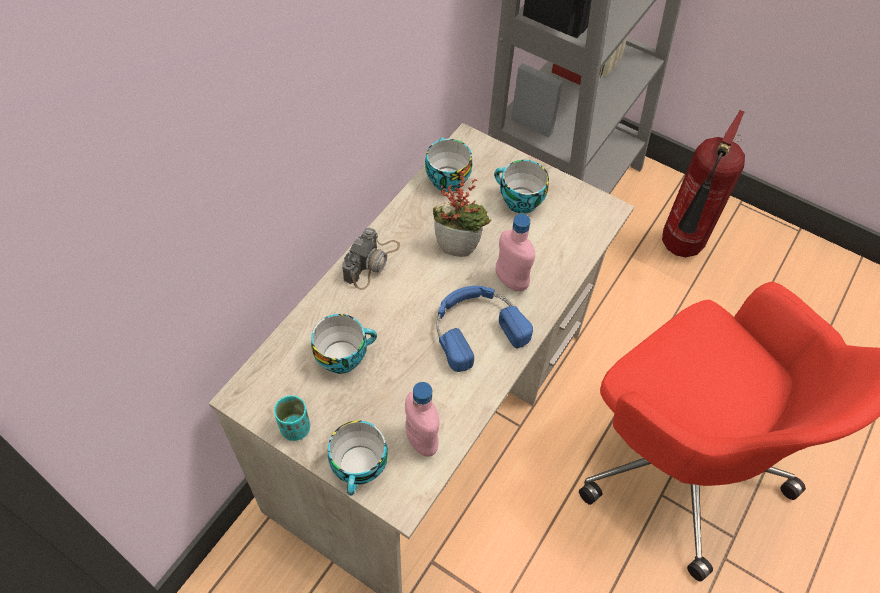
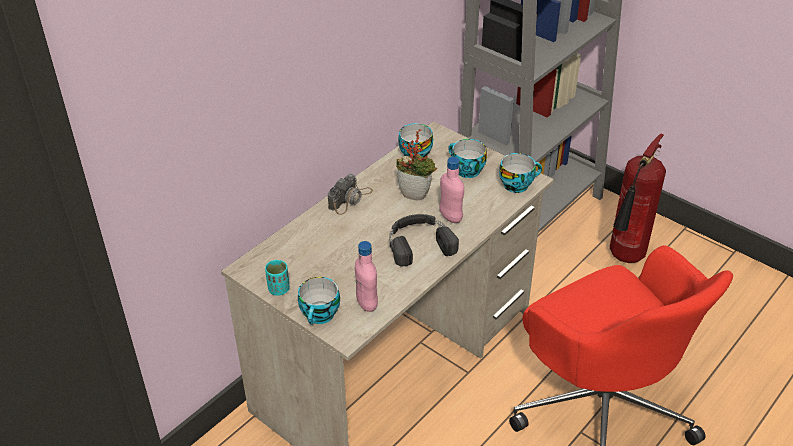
camera: 10 degrees right, 15 degrees down
cup [311,314,377,374] -> cup moved to [499,153,542,193]
blue headphones [436,286,533,372] -> black headphones [389,214,459,266]

